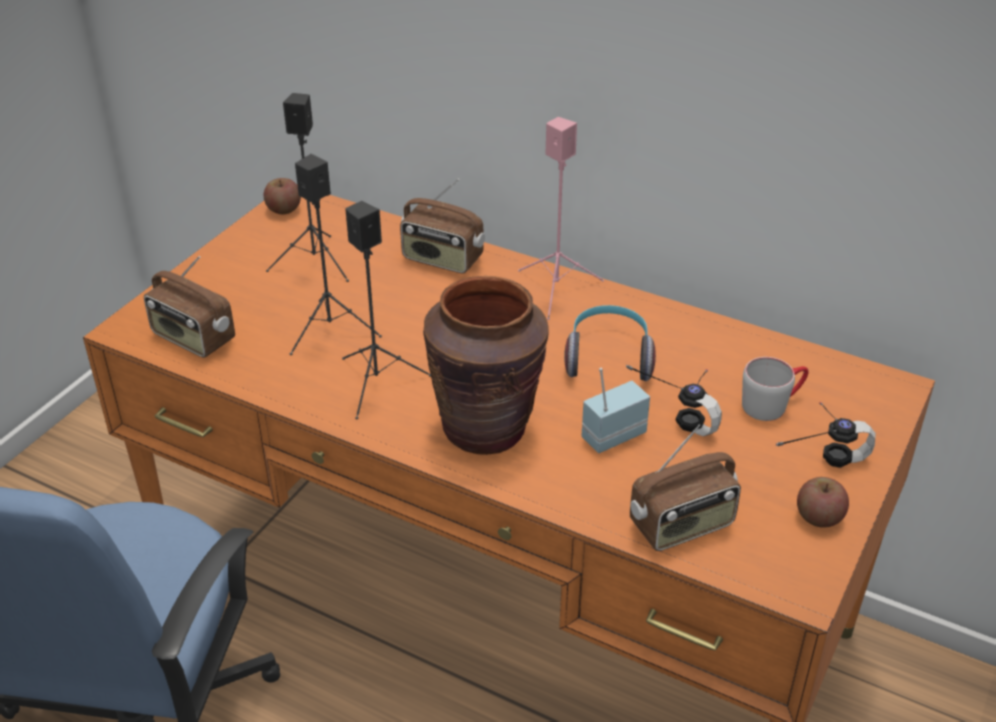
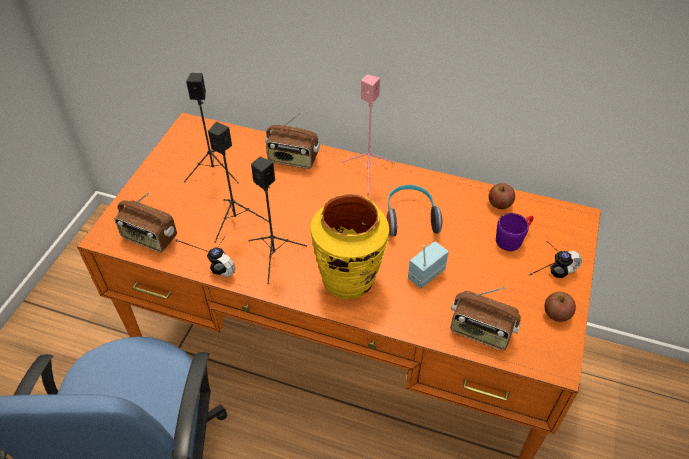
camera: 10 degrees left, 10 degrees up
apple [264,178,301,214] -> apple moved to [489,183,515,209]
brown vase [423,276,549,455] -> yellow vase [311,194,389,300]
headphones [626,365,722,436] -> headphones moved to [175,235,235,278]
radio [630,425,741,551] -> radio turned 60 degrees clockwise [451,287,521,350]
grey mug [742,357,809,421] -> purple mug [496,213,534,251]

